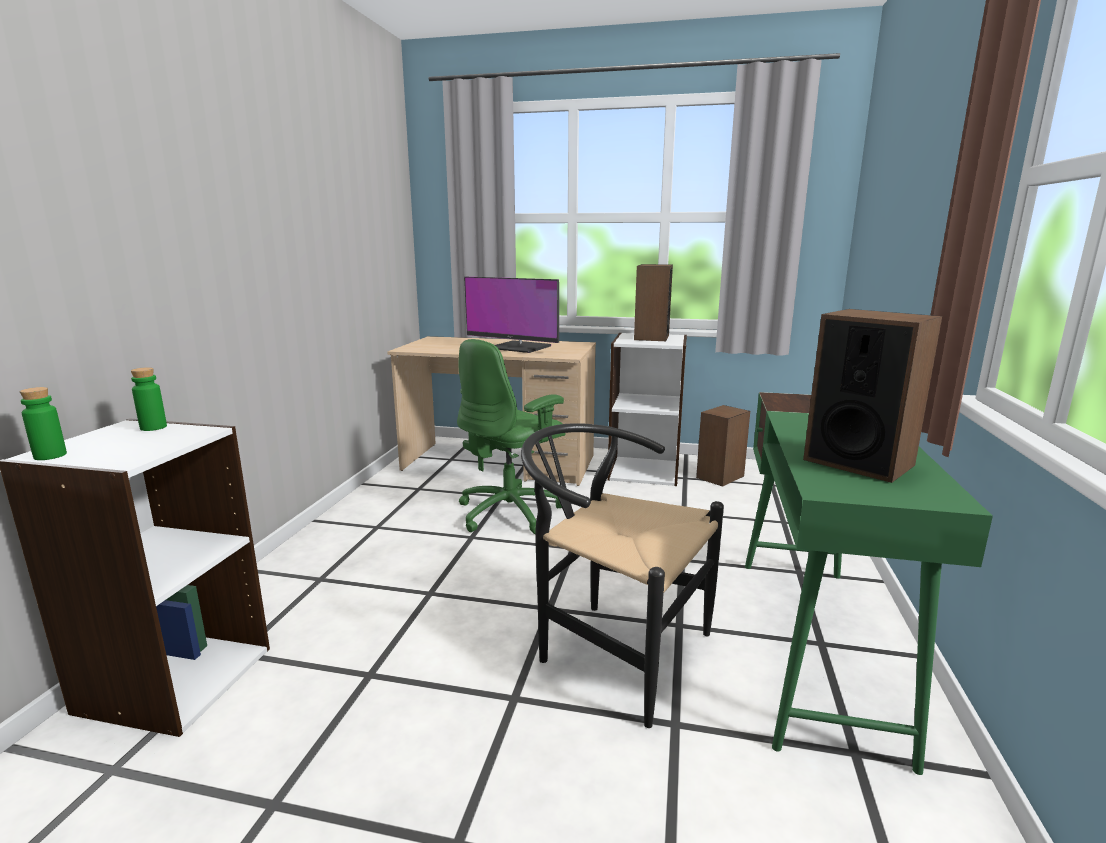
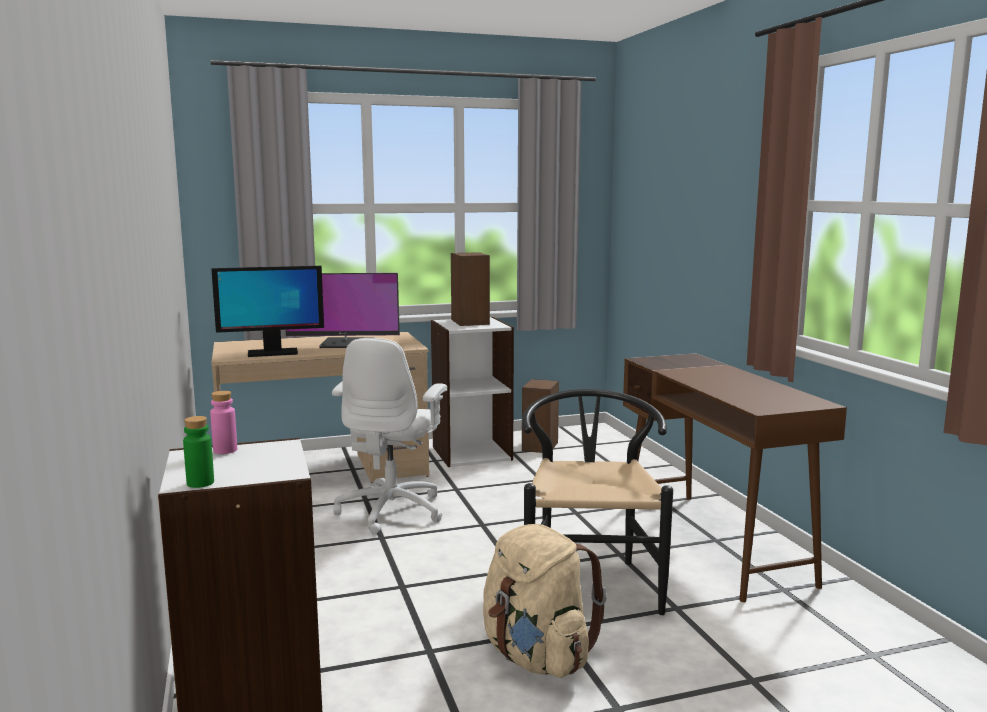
camera: 30 degrees left, 5 degrees down
green bottle [131,367,167,431] -> pink bottle [210,391,237,454]
green office chair [457,339,565,534] -> white office chair [332,338,447,534]
black chair [521,423,724,728] -> black chair turned 90 degrees clockwise [522,389,673,615]
green desk [745,392,993,775] -> brown desk [623,353,847,602]
speaker [803,309,942,483] -> none
none -> monitor [211,266,324,357]
none -> beige backpack [483,524,607,678]

